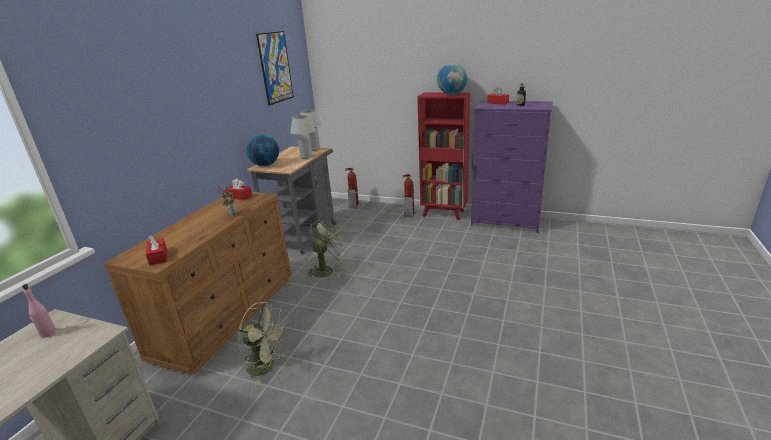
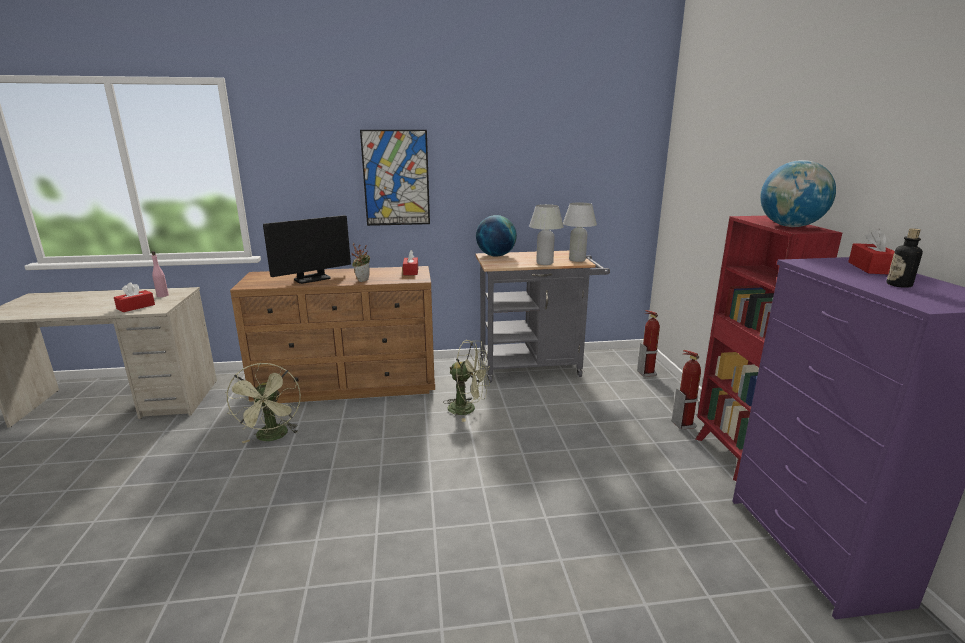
camera: 60 degrees right, 5 degrees down
red tissue box [146,235,167,266] -> red tissue box moved to [114,282,155,312]
picture [256,31,294,106] -> picture moved to [360,130,430,226]
none -> monitor [263,215,351,284]

